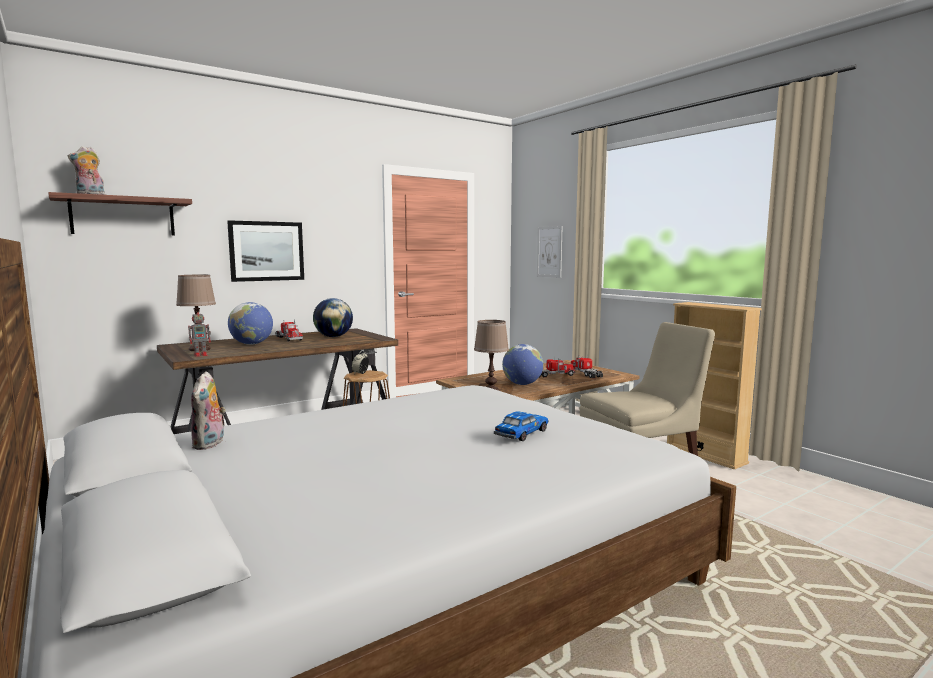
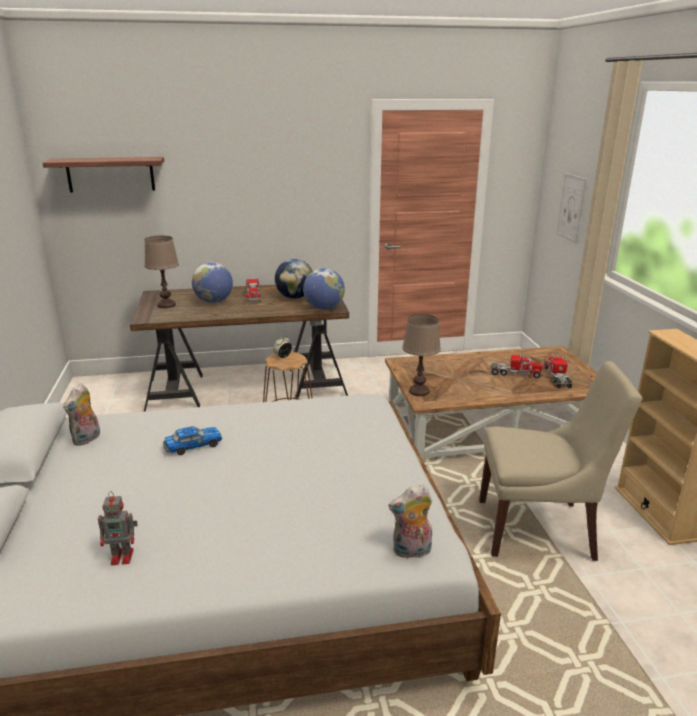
camera: 25 degrees right, 15 degrees up
plush toy [68,146,105,195] -> plush toy moved to [388,484,432,559]
toy robot [188,308,211,357] -> toy robot moved to [98,491,138,565]
picture [227,220,304,282] -> none
toy car [494,411,549,441] -> toy car moved to [163,426,222,455]
globe [502,344,544,385] -> globe moved to [303,268,345,310]

